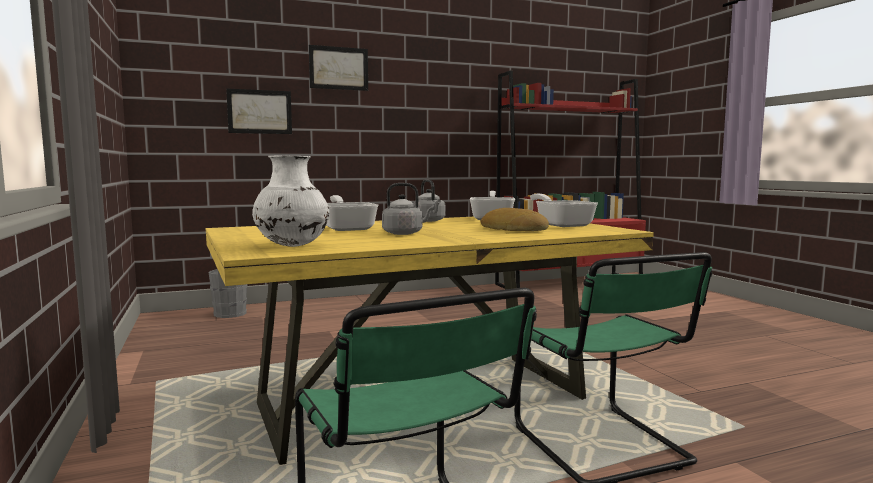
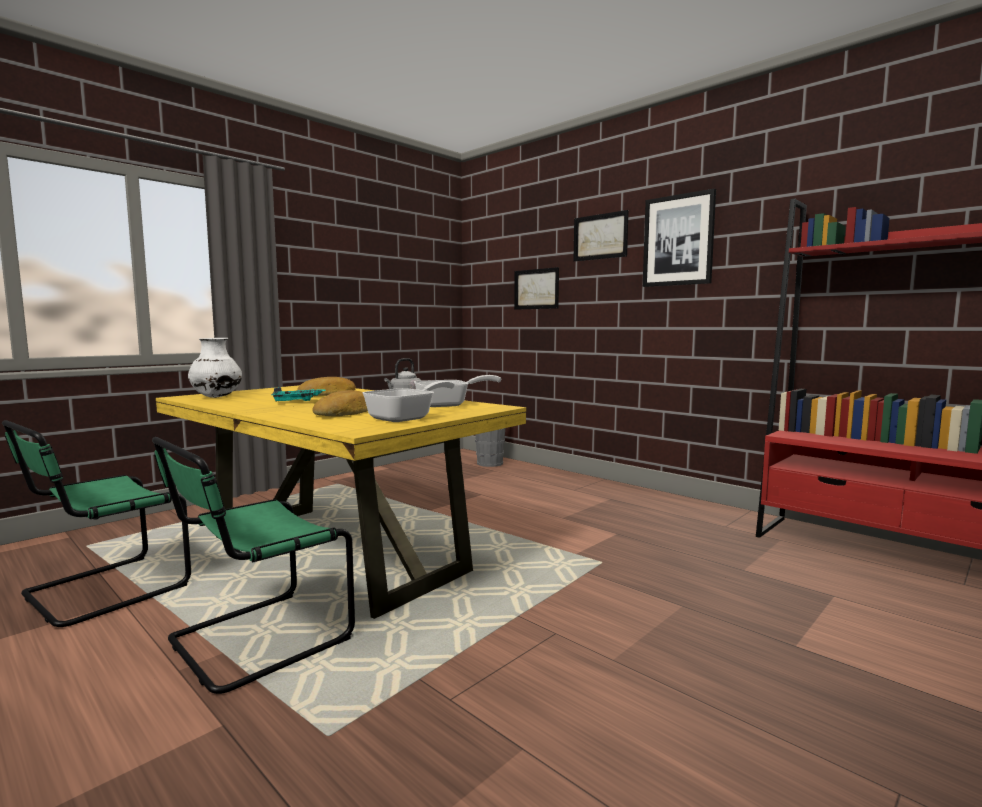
camera: 65 degrees right, 0 degrees up
frying pan [326,195,379,231] -> bread [297,377,356,396]
grey kettle [382,183,435,235] -> turquoise tray [271,387,325,402]
none -> picture [643,189,716,287]

